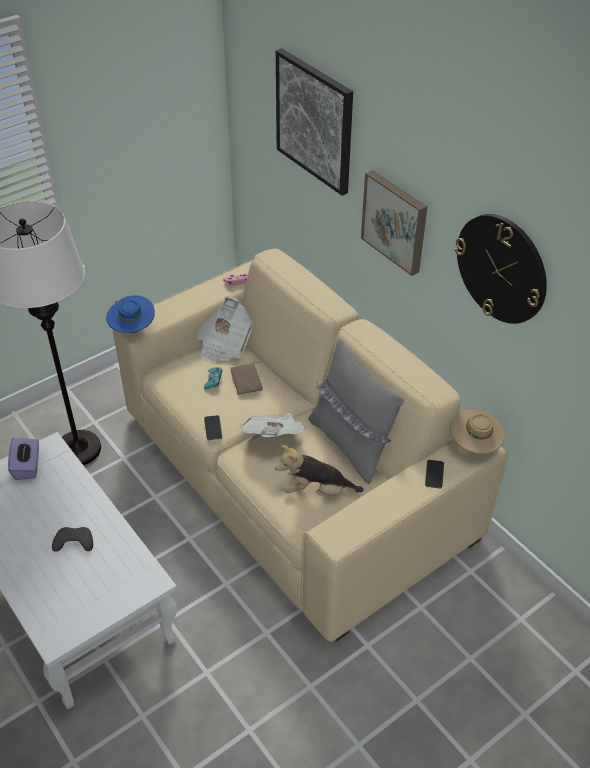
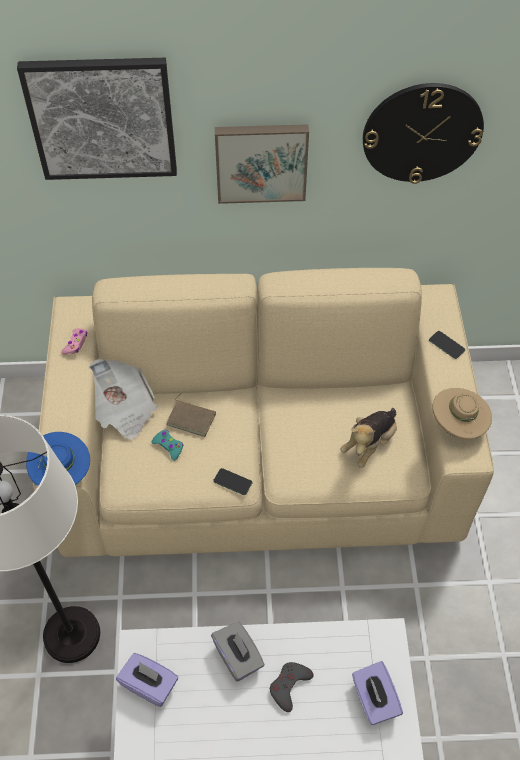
camera: 55 degrees left, 10 degrees up
newspaper [240,413,306,437] -> none
grey pillow [308,340,404,484] -> none
beige hat [450,408,505,454] -> beige hat moved to [433,388,492,439]
none -> grey tissue box [211,622,265,682]
none -> purple tissue box [352,661,403,725]

